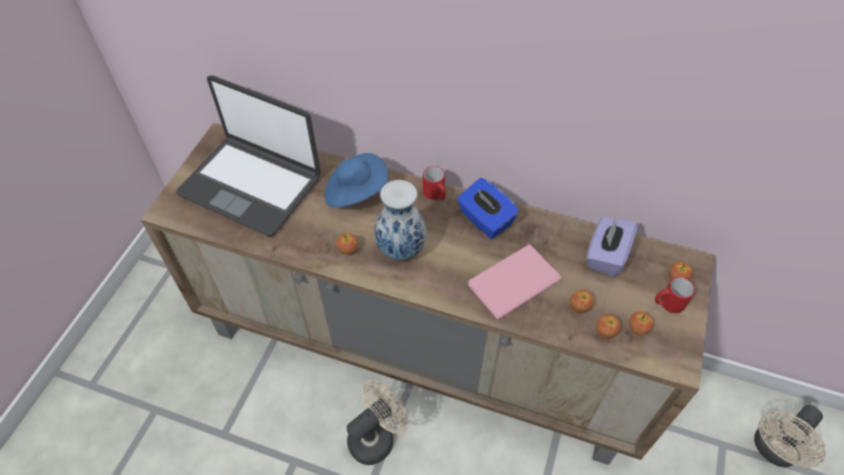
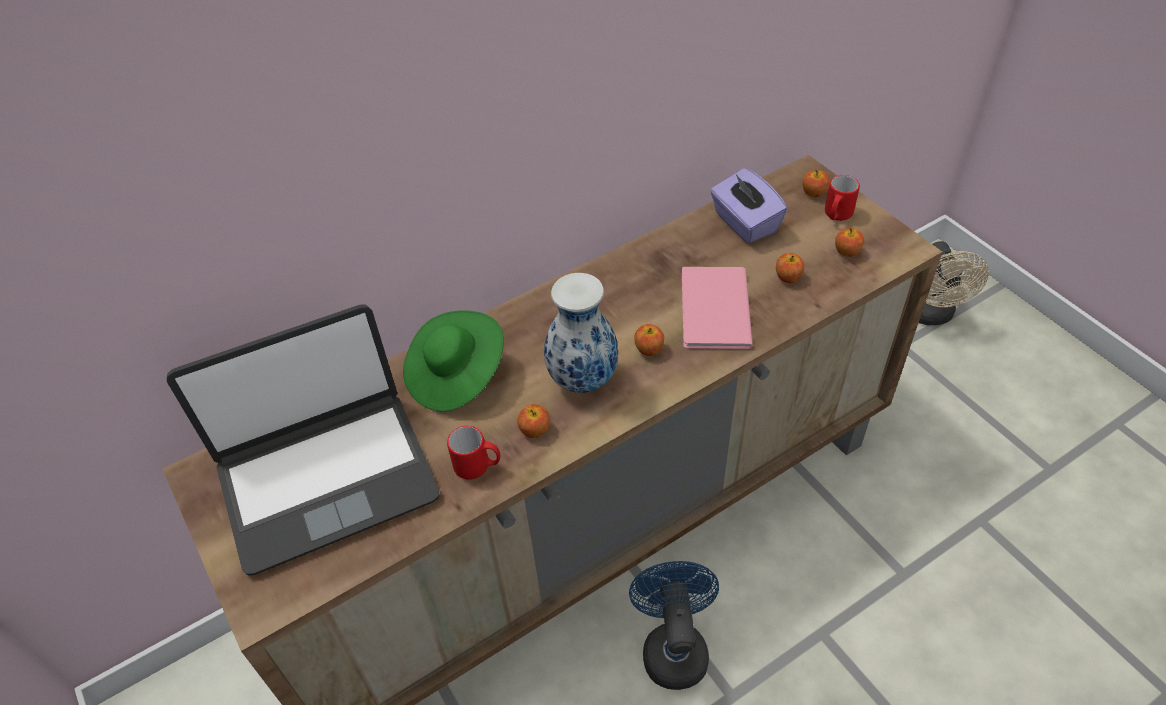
camera: 50 degrees left, 5 degrees down
blue hat [324,153,388,207] -> green hat [403,310,504,411]
beige fan [347,380,408,465] -> blue fan [629,561,719,690]
red mug [423,166,446,200] -> red mug moved to [447,426,500,480]
blue tissue box [457,178,519,239] -> none
apple [596,314,621,339] -> apple moved to [634,324,664,356]

